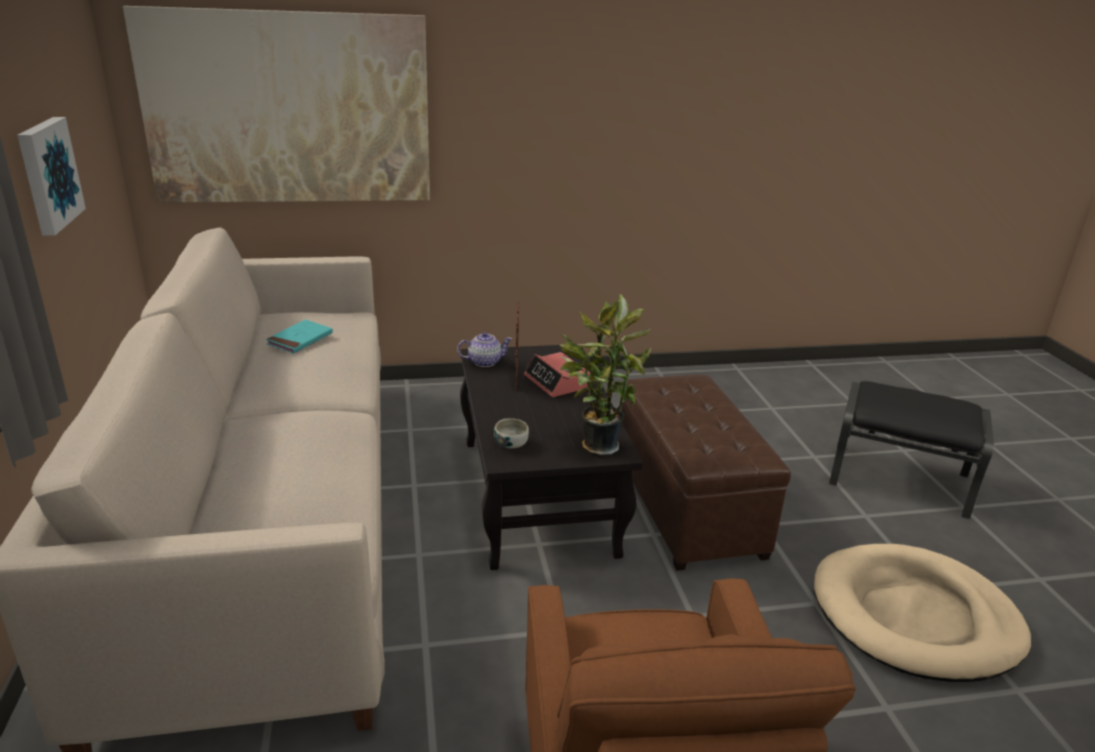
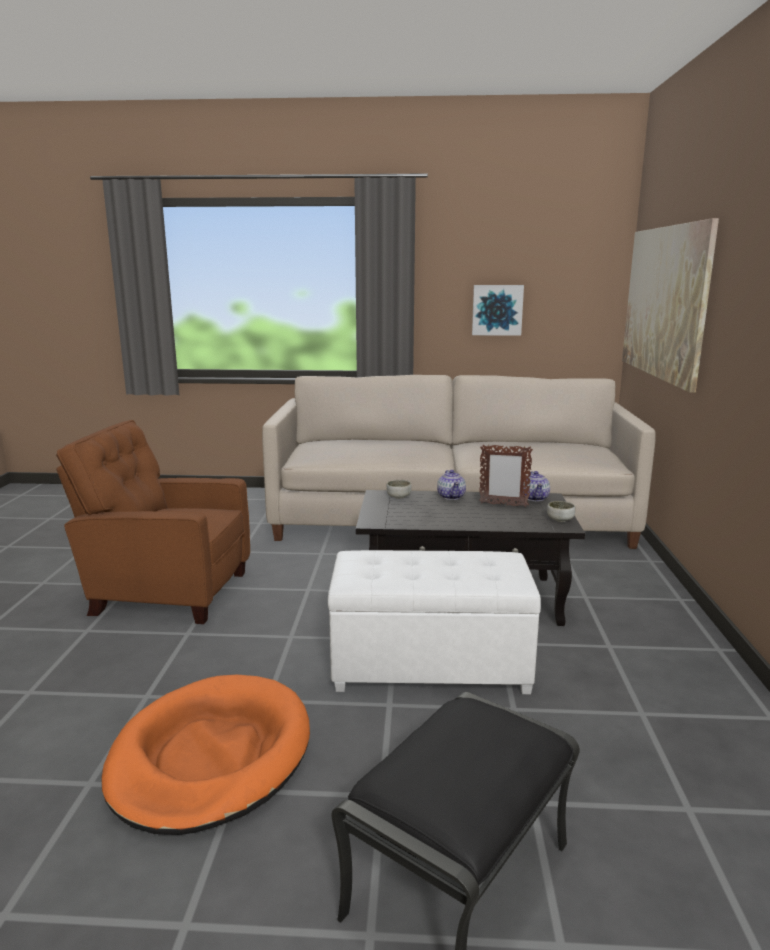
camera: 105 degrees right, 10 degrees down
turquoise book [266,319,333,353] -> none
alarm clock [524,352,590,397] -> none
potted plant [559,294,651,456] -> none
brown ottoman [621,375,791,571] -> white ottoman [328,550,541,694]
beige dog bed [814,544,1031,682] -> orange dog bed [101,674,310,835]
none -> teapot [437,470,466,500]
none -> bowl [547,501,575,522]

